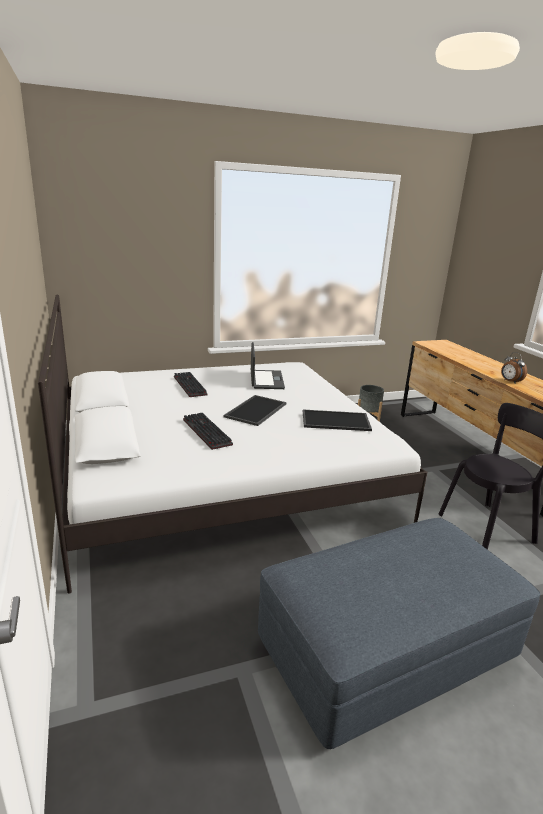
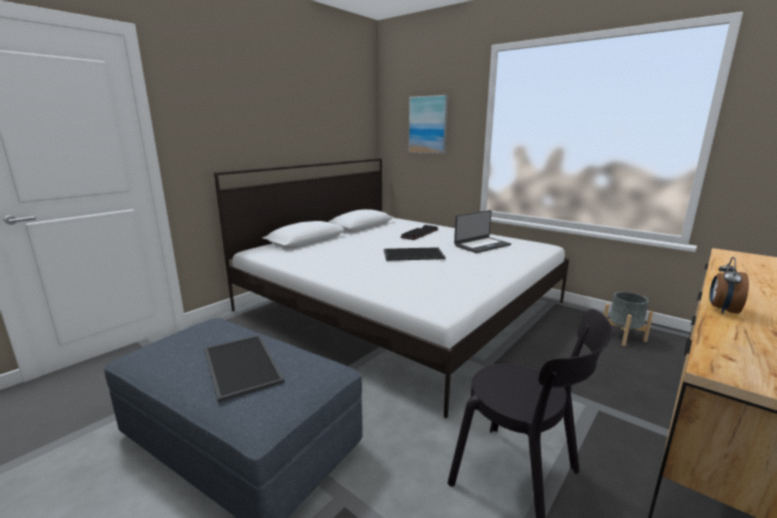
camera: 60 degrees right, 5 degrees down
keyboard [183,413,233,450] -> none
tray [303,410,372,431] -> tray moved to [204,335,285,403]
none -> picture [408,95,448,154]

